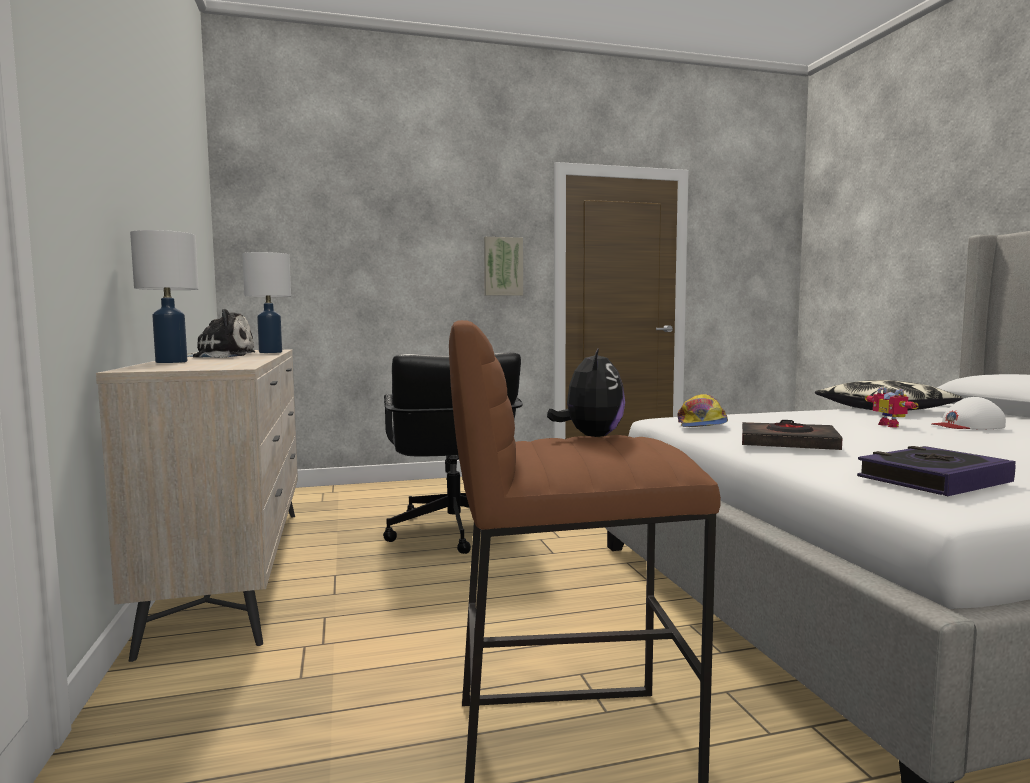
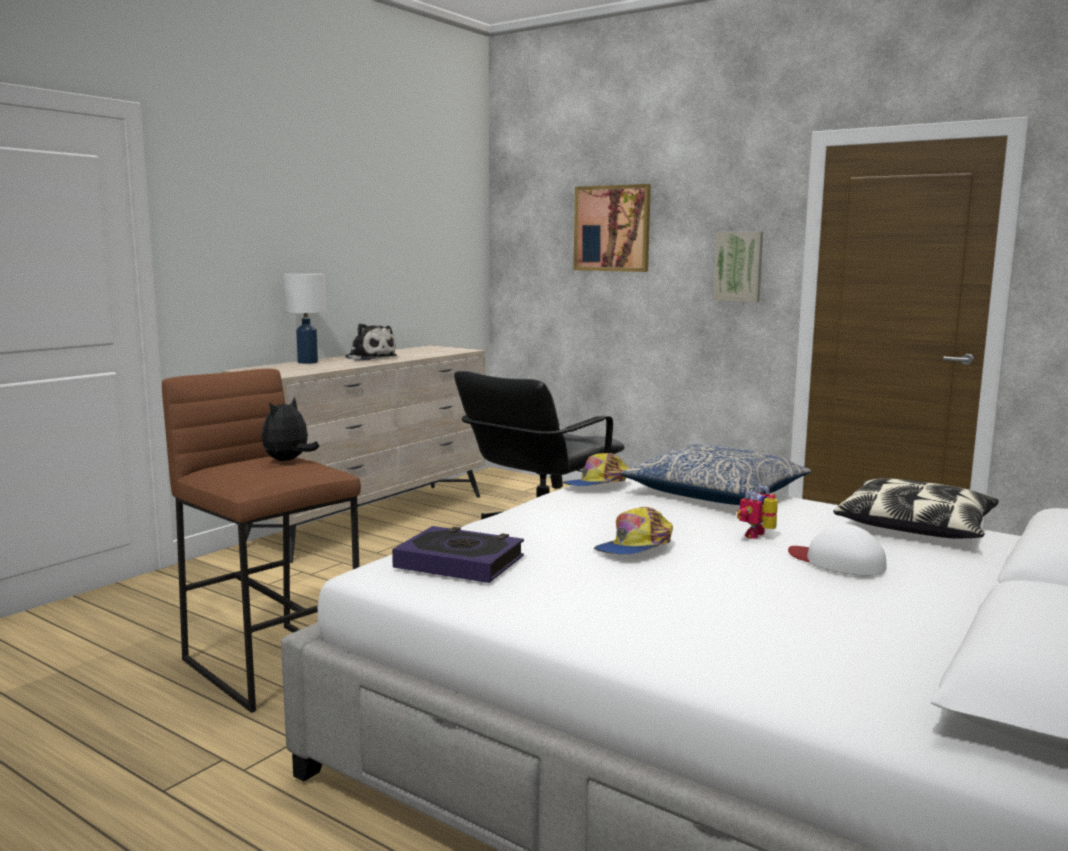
camera: 50 degrees right, 5 degrees up
white table lamp [242,252,291,353] -> none
plush toy [547,347,625,437] -> plush toy turned 150 degrees clockwise [262,397,320,461]
black book [742,420,842,450] -> none
none -> picture [574,184,651,272]
none -> cap [594,507,673,554]
none -> pillow [621,443,811,505]

